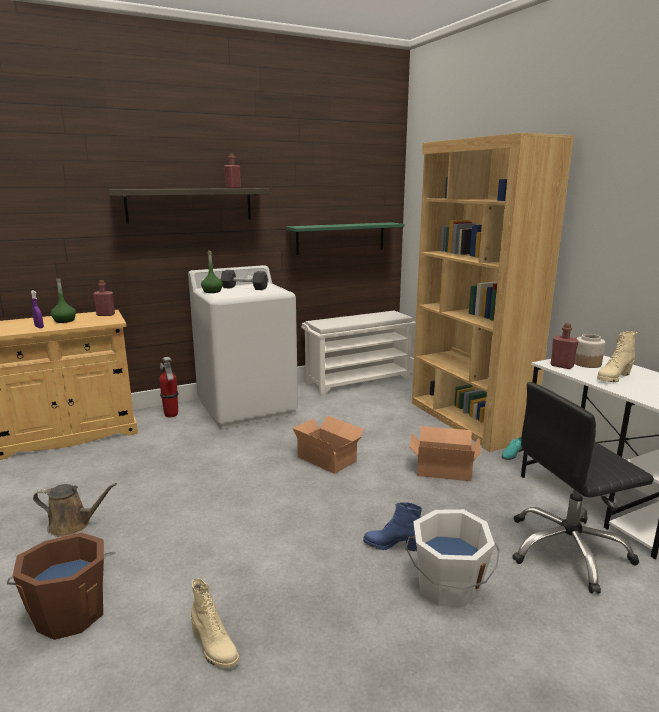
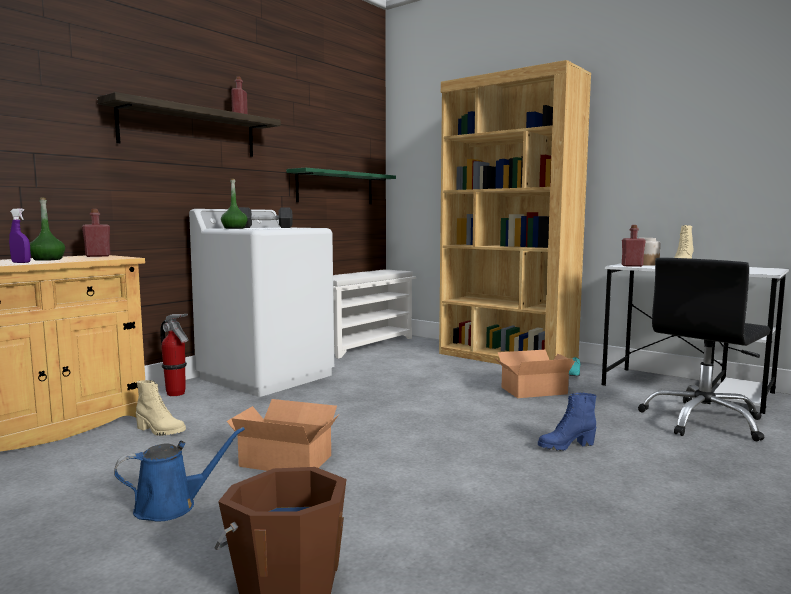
camera: 25 degrees left, 10 degrees down
brown watering can [33,483,117,537] -> blue watering can [114,427,245,521]
beige boot [191,578,239,668] -> beige boot moved to [136,380,186,436]
cardboard box [292,415,364,474] -> cardboard box moved to [227,399,339,471]
white bucket [405,509,500,607] -> none

